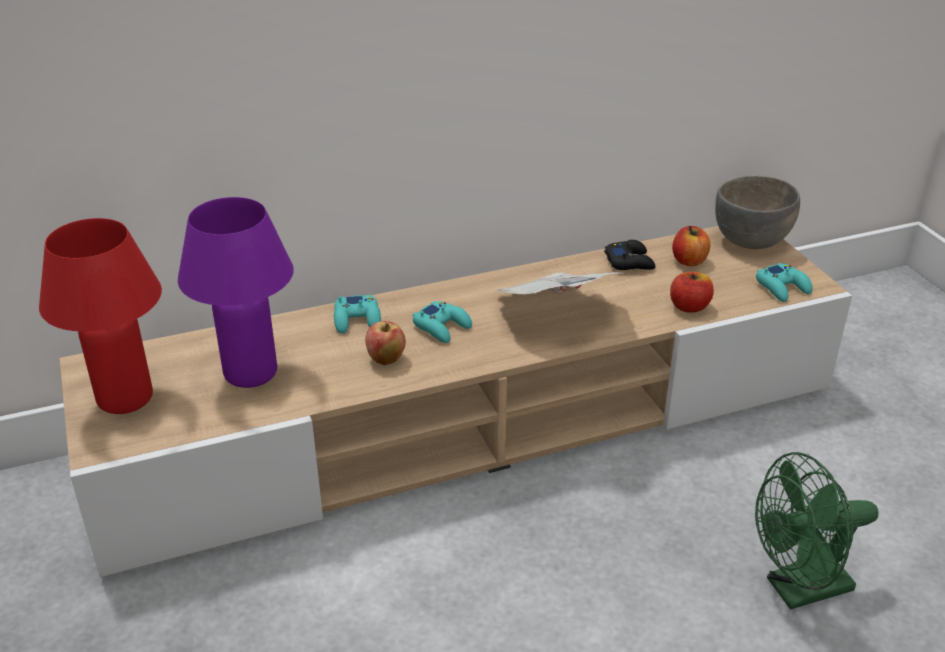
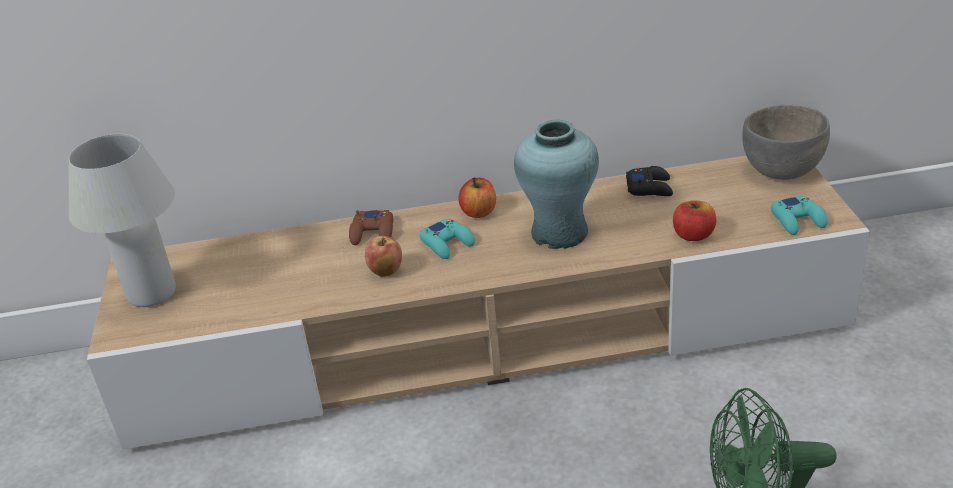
camera: 15 degrees right, 0 degrees up
red table lamp [39,218,162,414] -> white table lamp [69,134,176,307]
purple table lamp [178,197,294,388] -> none
turquoise game controller [334,295,381,334] -> brown game controller [349,210,393,245]
newspaper [496,272,620,294] -> turquoise vase [514,119,599,249]
apple [672,226,711,266] -> apple moved to [458,177,496,218]

